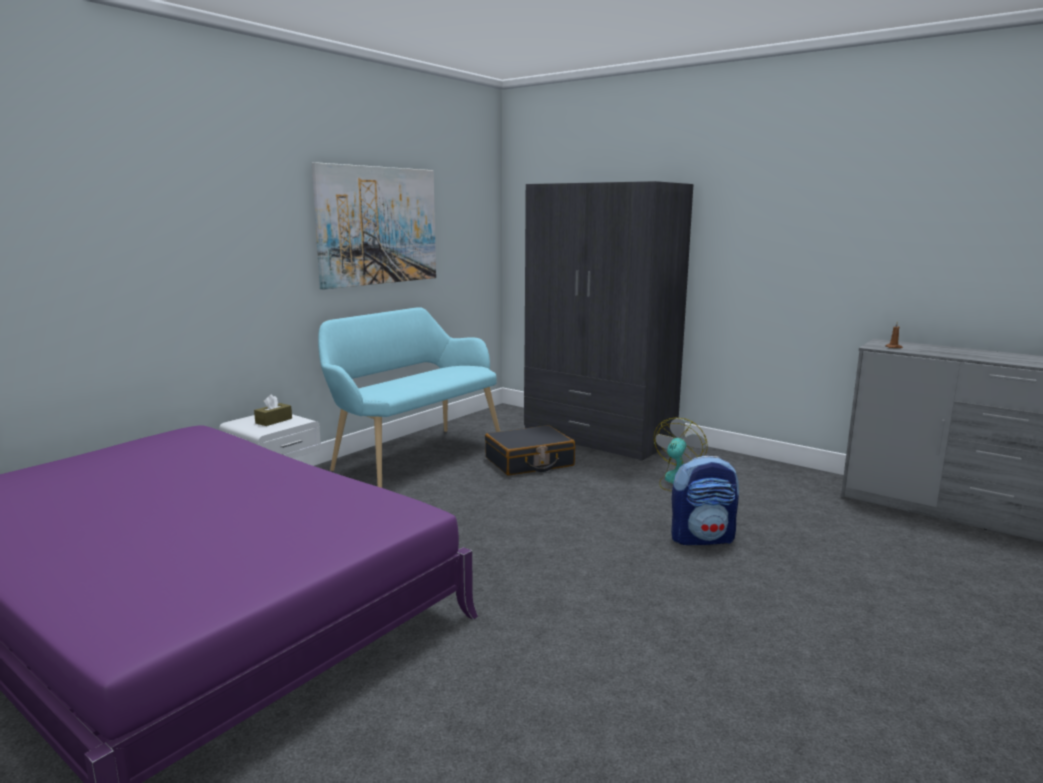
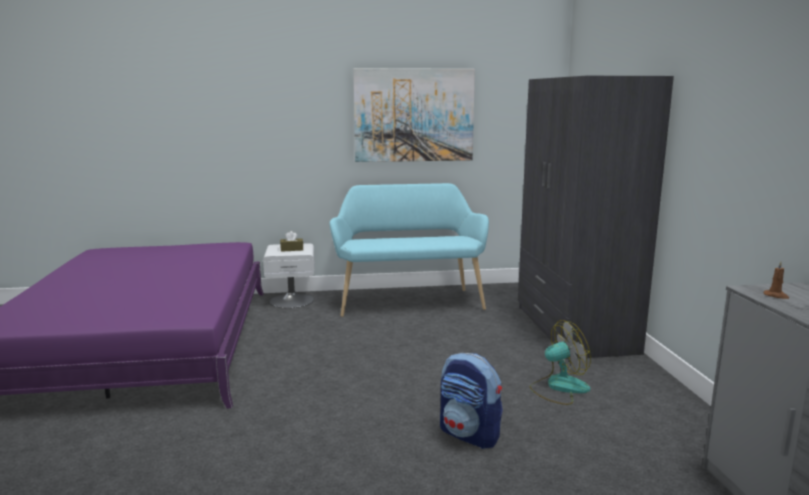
camera: 45 degrees right, 0 degrees up
black suitcase [485,425,575,475] -> none

